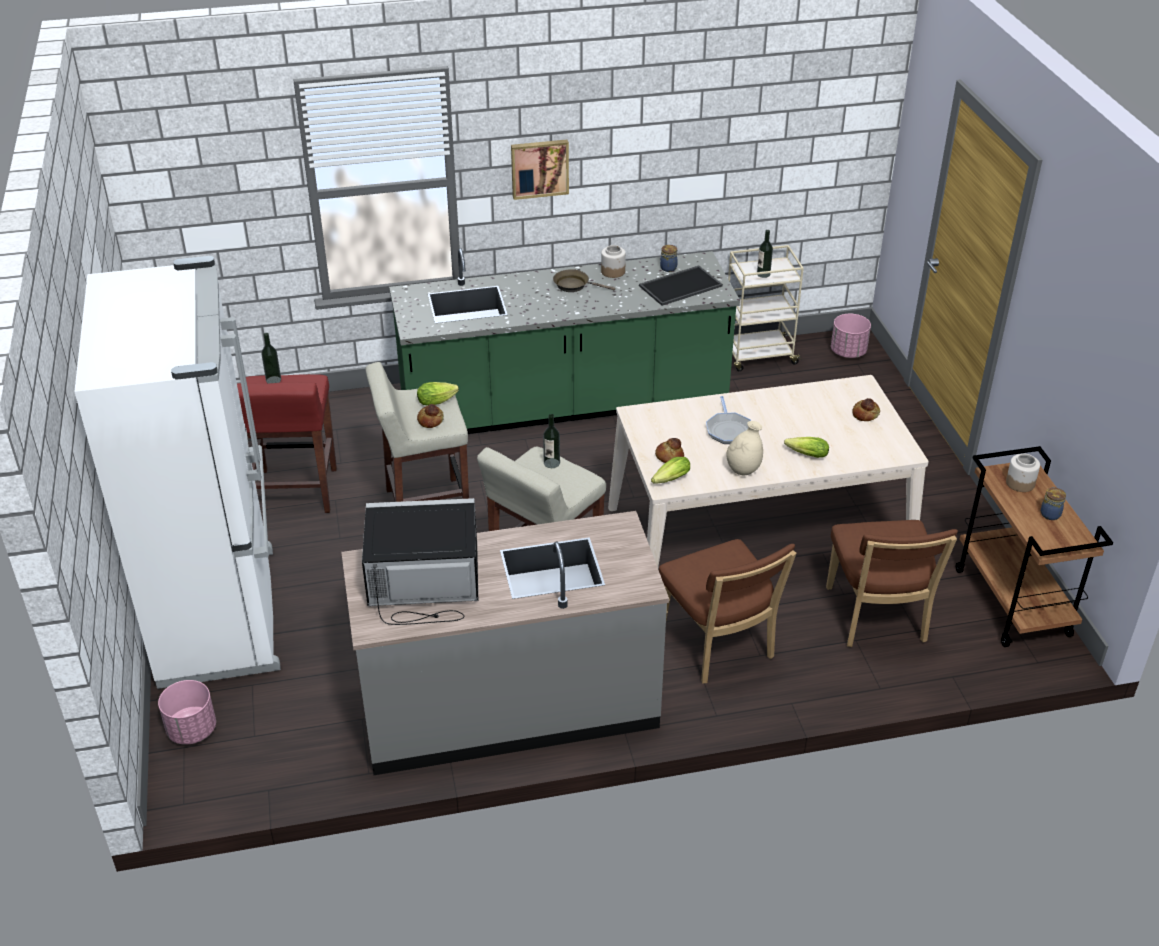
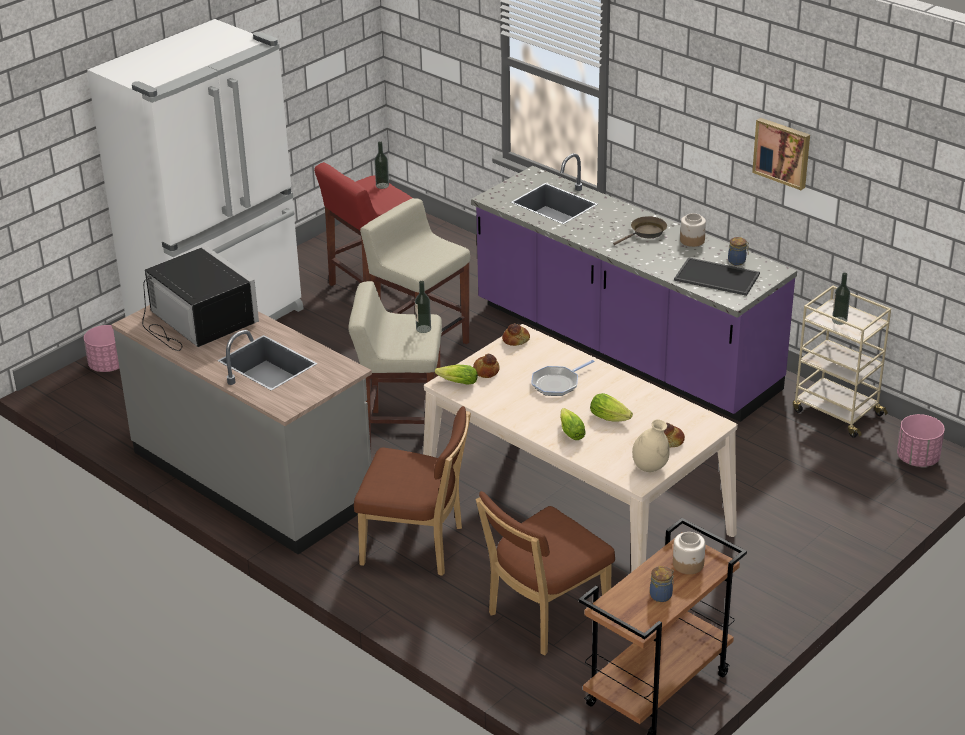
camera: 55 degrees right, 5 degrees down
green counter [389,248,740,434] -> purple counter [471,153,797,422]
lettuce [417,382,459,406] -> lettuce moved to [590,393,633,422]
bread [417,404,444,428] -> bread moved to [502,323,530,346]
picture [511,140,569,200] -> picture moved to [752,118,810,190]
brown frying pan [553,269,615,292] -> brown frying pan turned 75 degrees clockwise [613,216,667,245]
brown chair [659,539,796,684] -> brown chair turned 105 degrees counterclockwise [354,406,471,576]
beige vase [726,421,763,475] -> beige vase moved to [632,419,670,472]

